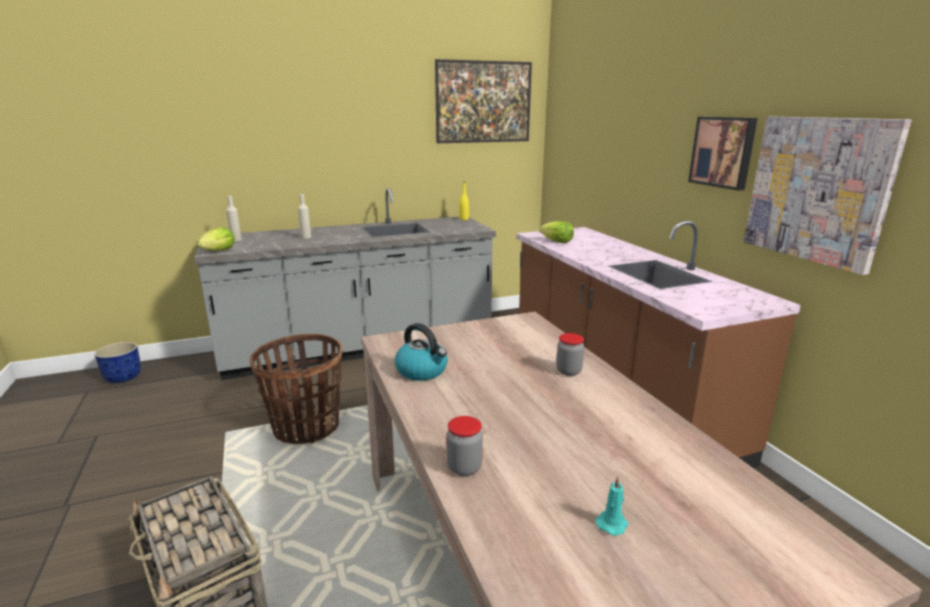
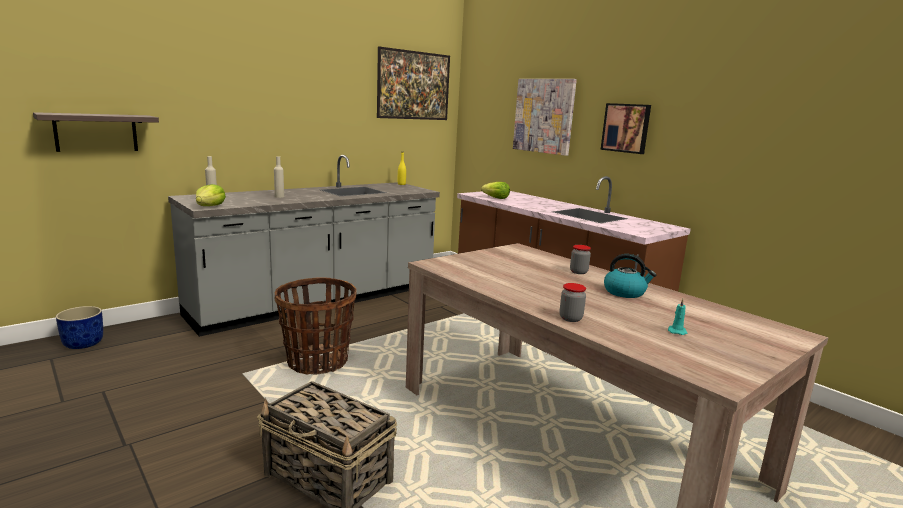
camera: 20 degrees left, 5 degrees down
kettle [395,323,448,381] -> kettle moved to [604,254,656,298]
picture [743,117,912,275] -> picture moved to [513,79,577,156]
none -> shelf [33,112,159,152]

